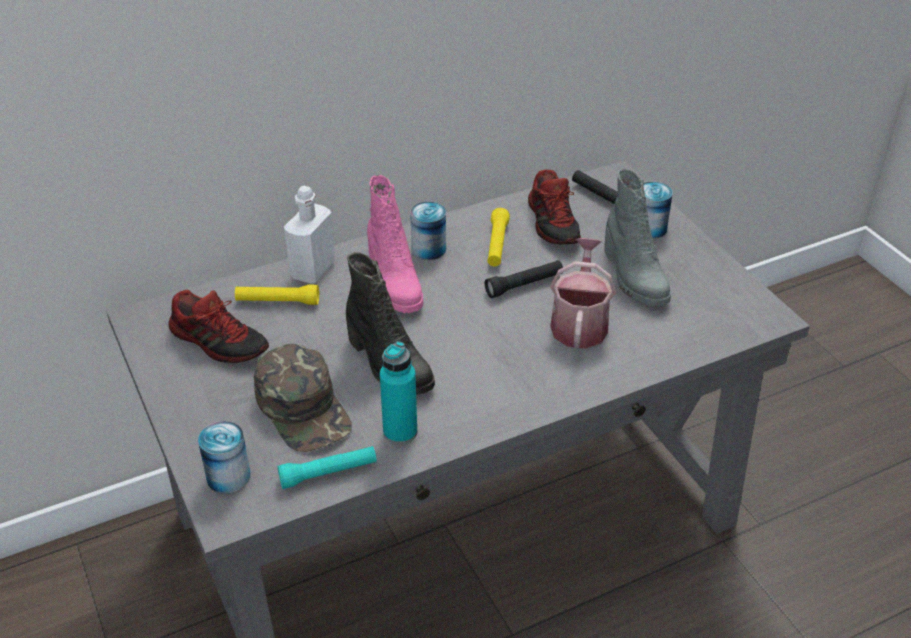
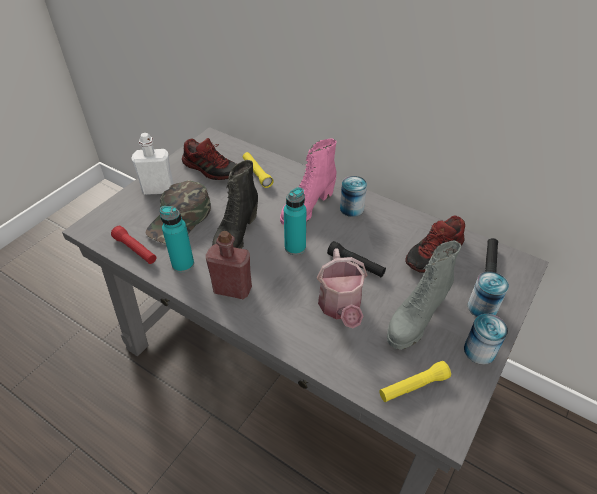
camera: 60 degrees right, 5 degrees up
shoe [168,290,269,363] -> shoe turned 60 degrees counterclockwise [182,138,236,180]
can [198,421,250,494] -> can moved to [464,314,508,365]
turquoise flashlight [277,446,377,489] -> red flashlight [111,226,157,264]
white bottle [284,186,335,284] -> white bottle moved to [131,133,174,195]
yellow flashlight [487,208,510,266] -> yellow flashlight moved to [379,361,451,402]
watering can [550,238,616,349] -> watering can turned 105 degrees clockwise [317,248,368,329]
none -> red bottle [206,231,252,299]
none -> turquoise bottle [284,187,306,255]

